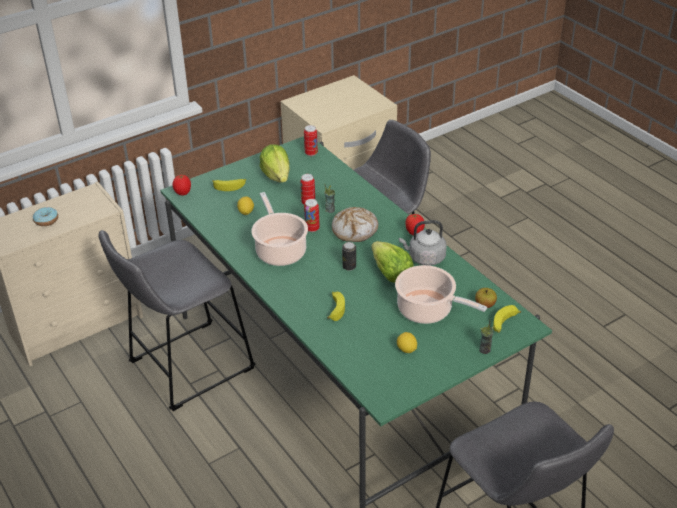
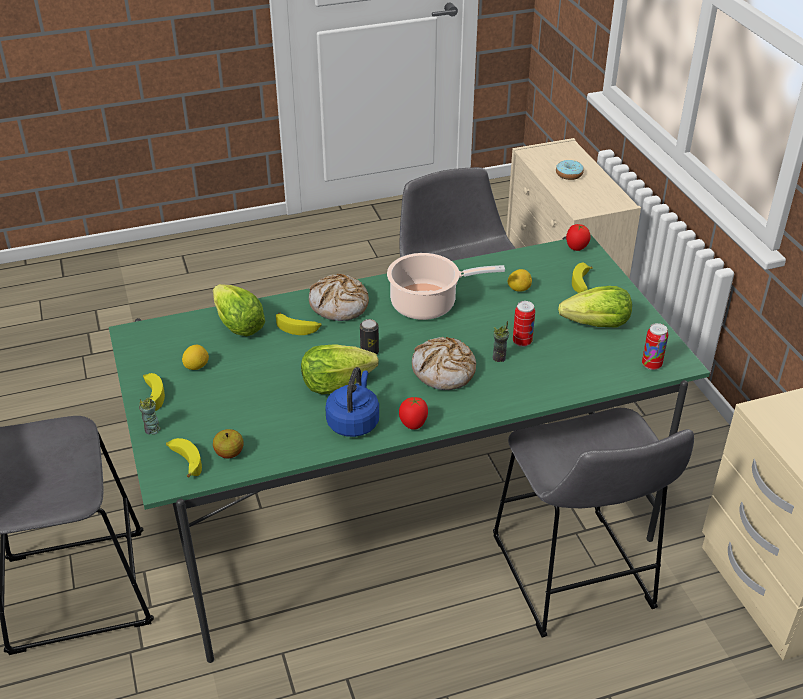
camera: 105 degrees right, 0 degrees up
can [304,199,320,232] -> none
cooking pot [395,265,487,324] -> none
grey kettle [399,220,446,266] -> blue kettle [325,367,379,437]
none -> banana [143,373,165,411]
none -> lettuce [213,284,265,336]
none -> bread [309,274,369,321]

